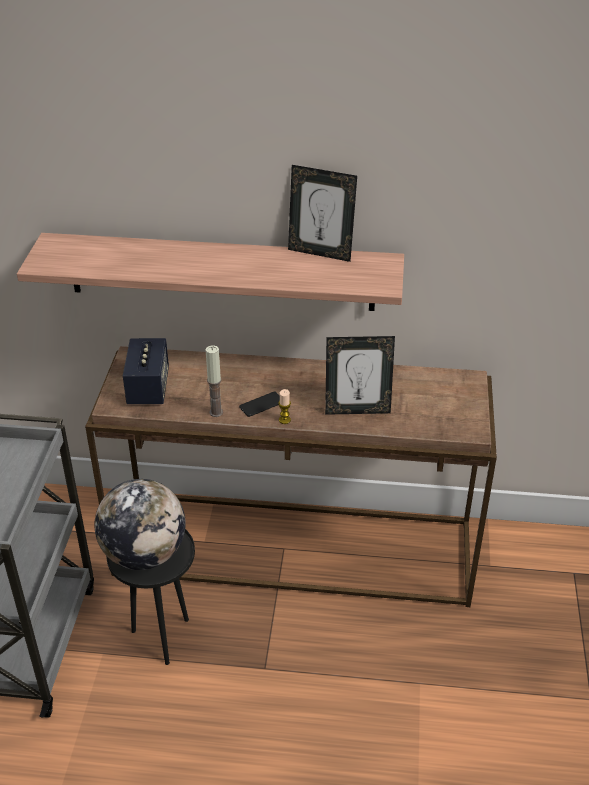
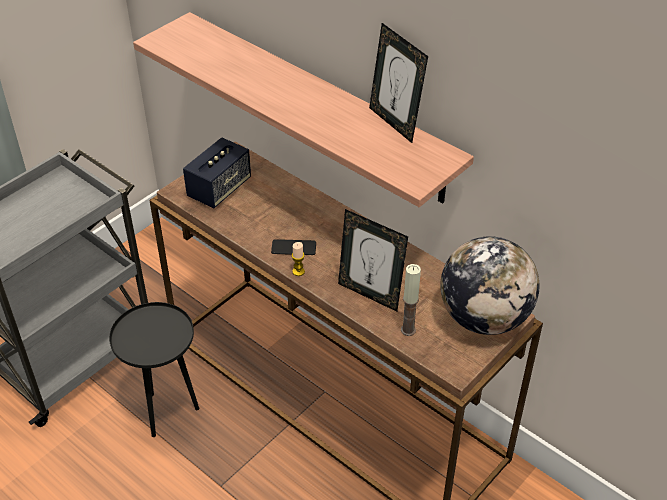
camera: 35 degrees right, 5 degrees up
globe [94,479,186,570] -> globe moved to [440,236,539,335]
candle [206,345,223,417] -> candle moved to [401,264,421,336]

